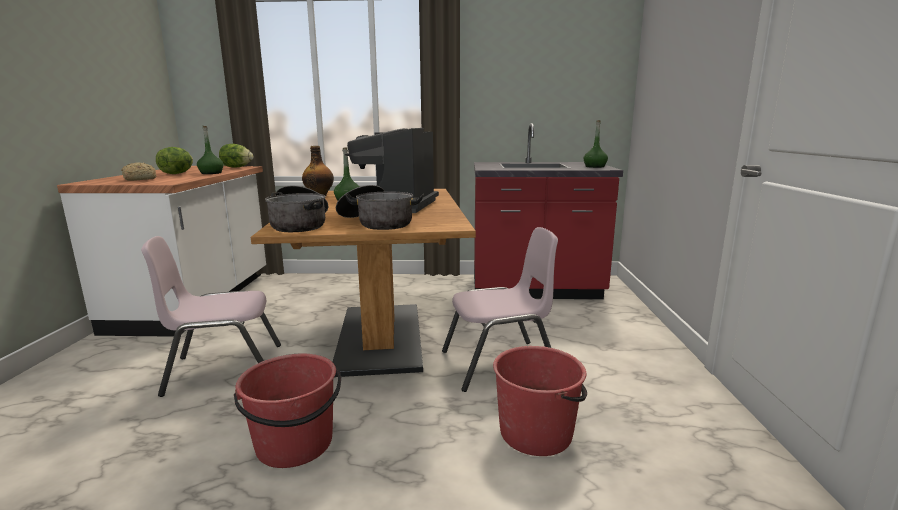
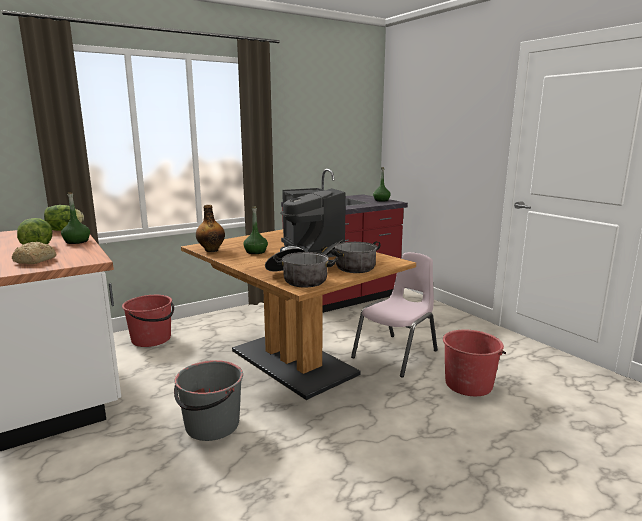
camera: 35 degrees left, 0 degrees up
pink chair [141,236,281,397] -> grey bucket [174,360,243,441]
red bucket [234,354,341,468] -> red bucket moved to [122,295,174,347]

